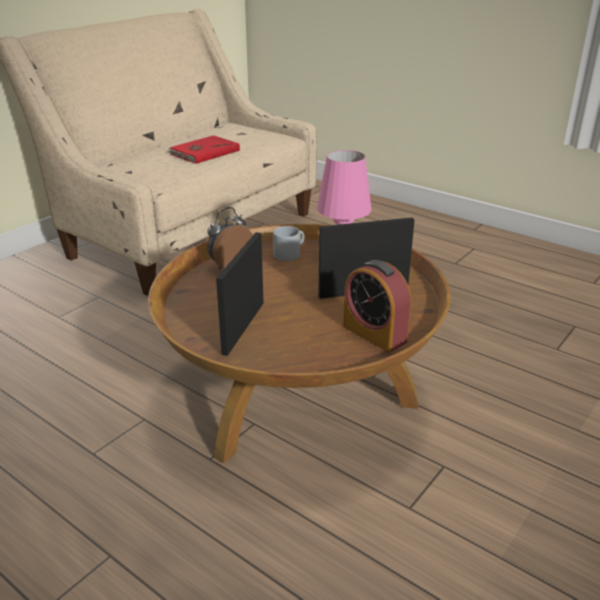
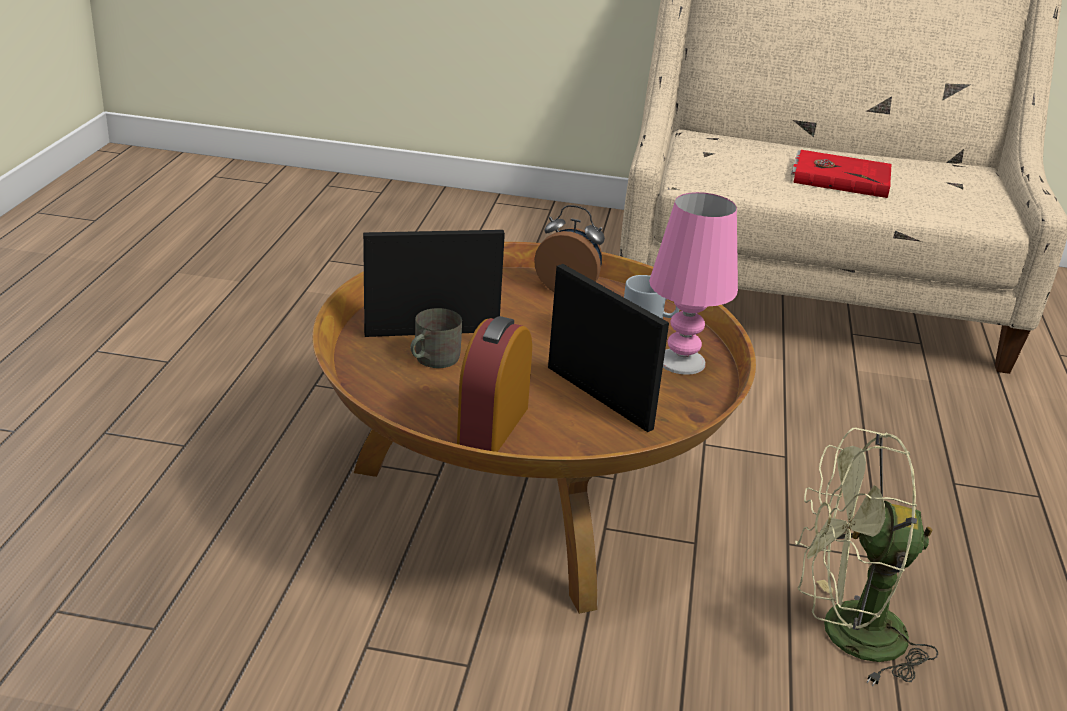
camera: 60 degrees right, 0 degrees up
none -> grey mug [410,308,462,368]
none -> green fan [795,427,938,687]

